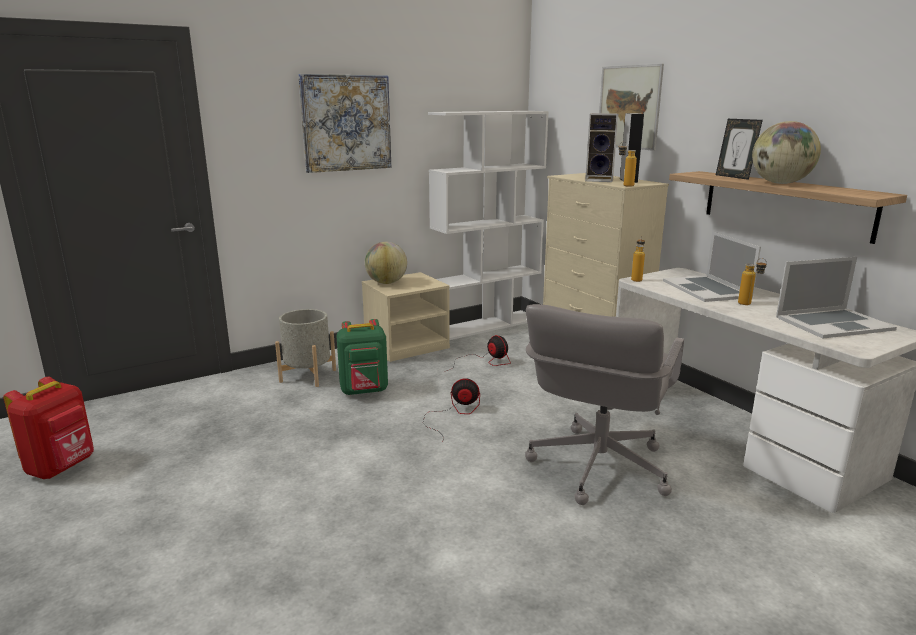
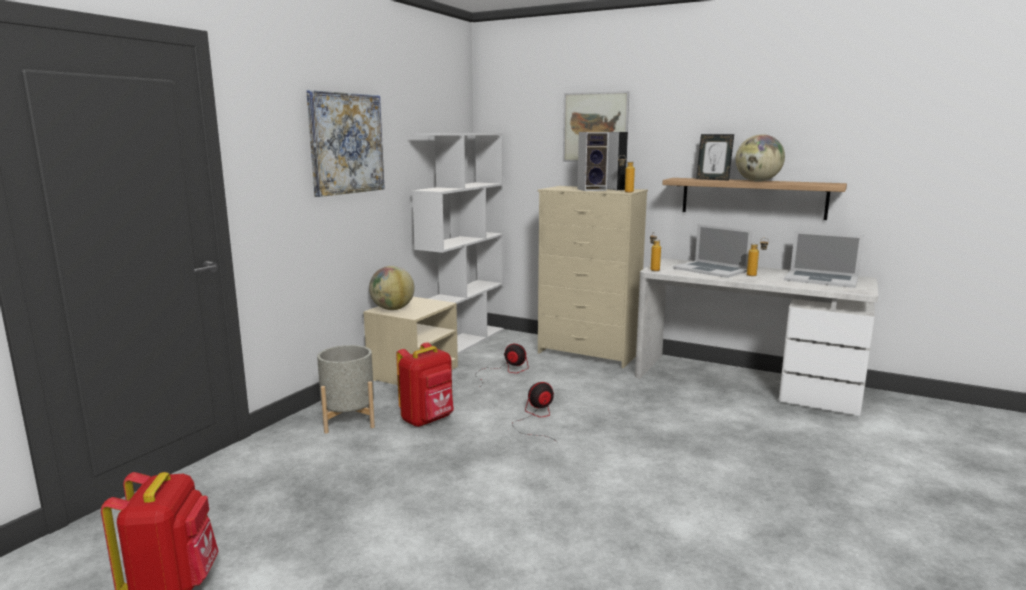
camera: 30 degrees left, 5 degrees down
green backpack [336,319,388,395] -> red backpack [396,342,454,427]
grey office chair [525,304,684,505] -> none
laptop [776,257,897,338] -> laptop turned 75 degrees clockwise [784,231,864,288]

